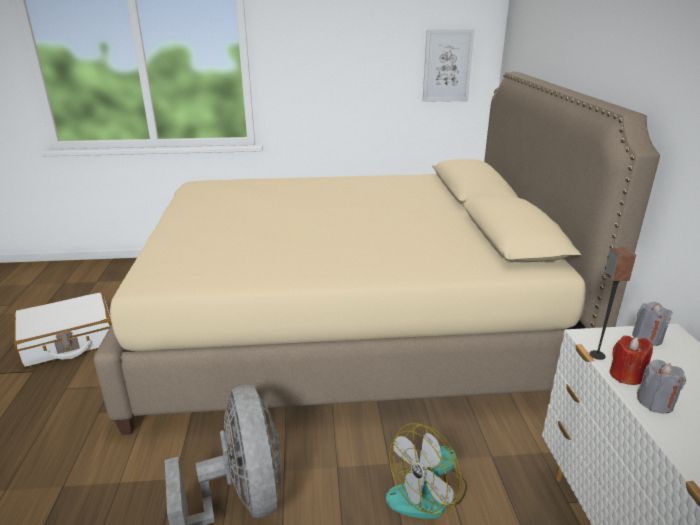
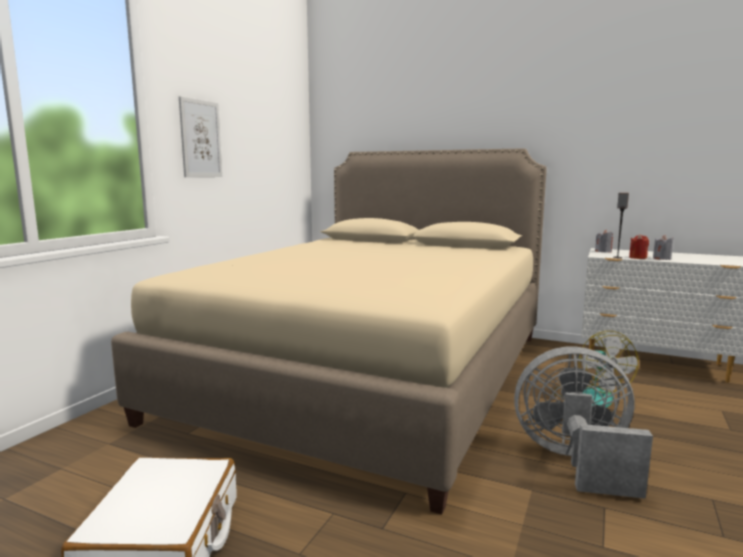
camera: 60 degrees left, 15 degrees down
picture [423,29,475,102] -> picture moved to [179,96,222,177]

